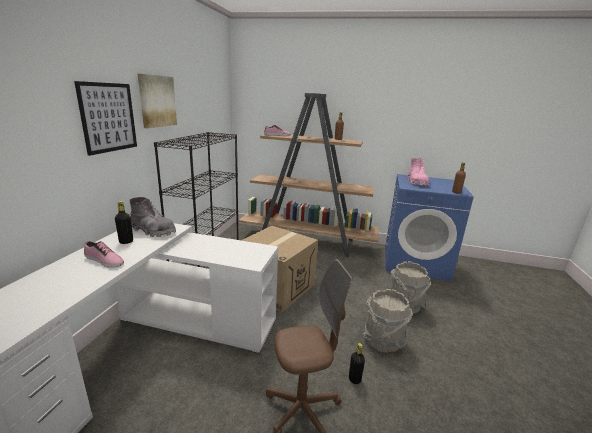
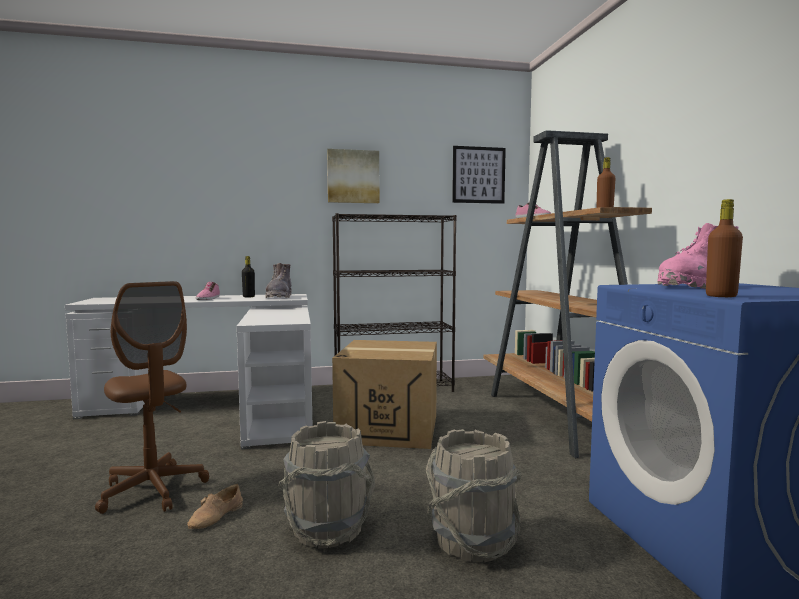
camera: 65 degrees right, 15 degrees down
picture [74,81,137,156] -> picture moved to [452,146,506,204]
black bottle [349,343,365,384] -> beige shoe [187,484,243,529]

